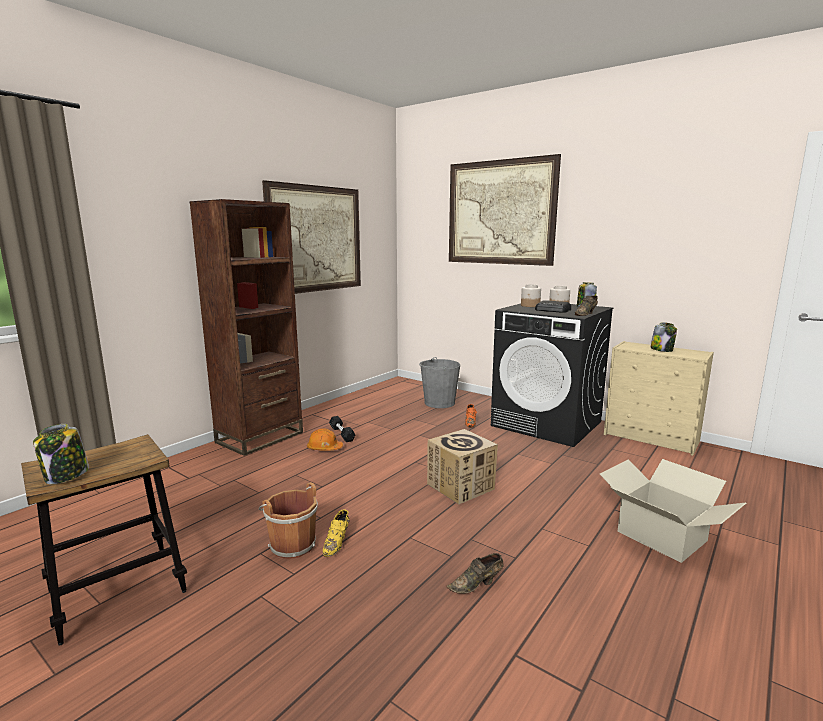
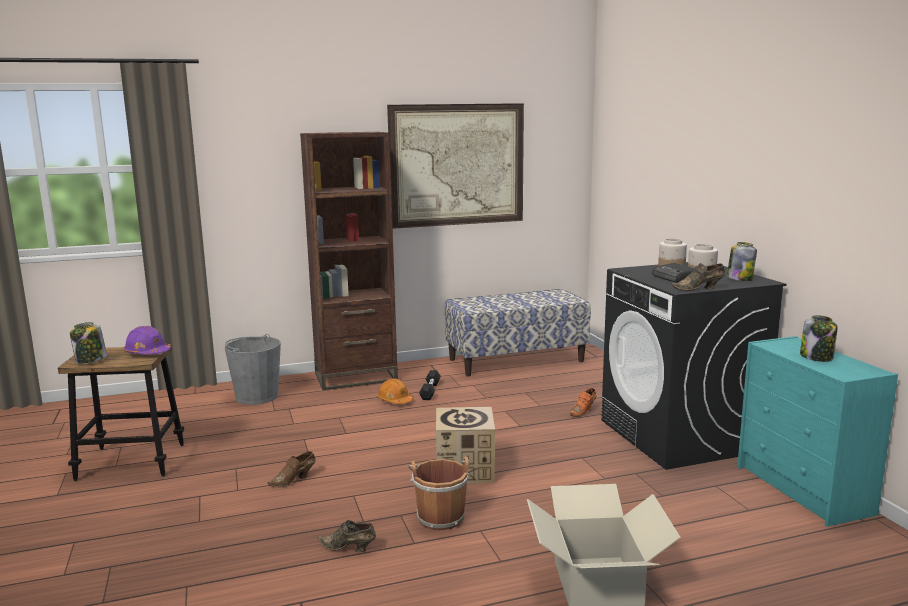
camera: 35 degrees right, 0 degrees up
brown bucket [259,482,318,559] -> brown bucket moved to [408,457,470,531]
yellow shoe [323,509,350,557] -> brown shoe [267,451,316,487]
grey bucket [419,357,460,408] -> grey bucket moved to [225,334,281,405]
picture [449,154,561,266] -> none
beige dresser [604,341,714,456] -> turquoise dresser [737,336,898,527]
none -> purple hard hat [124,326,171,355]
none -> bench [445,289,591,376]

